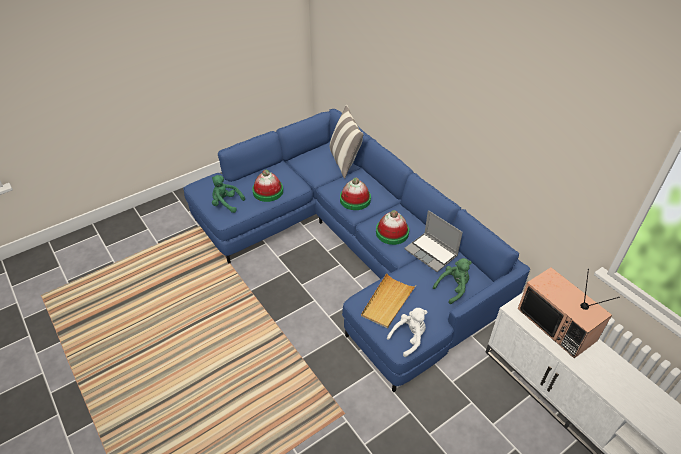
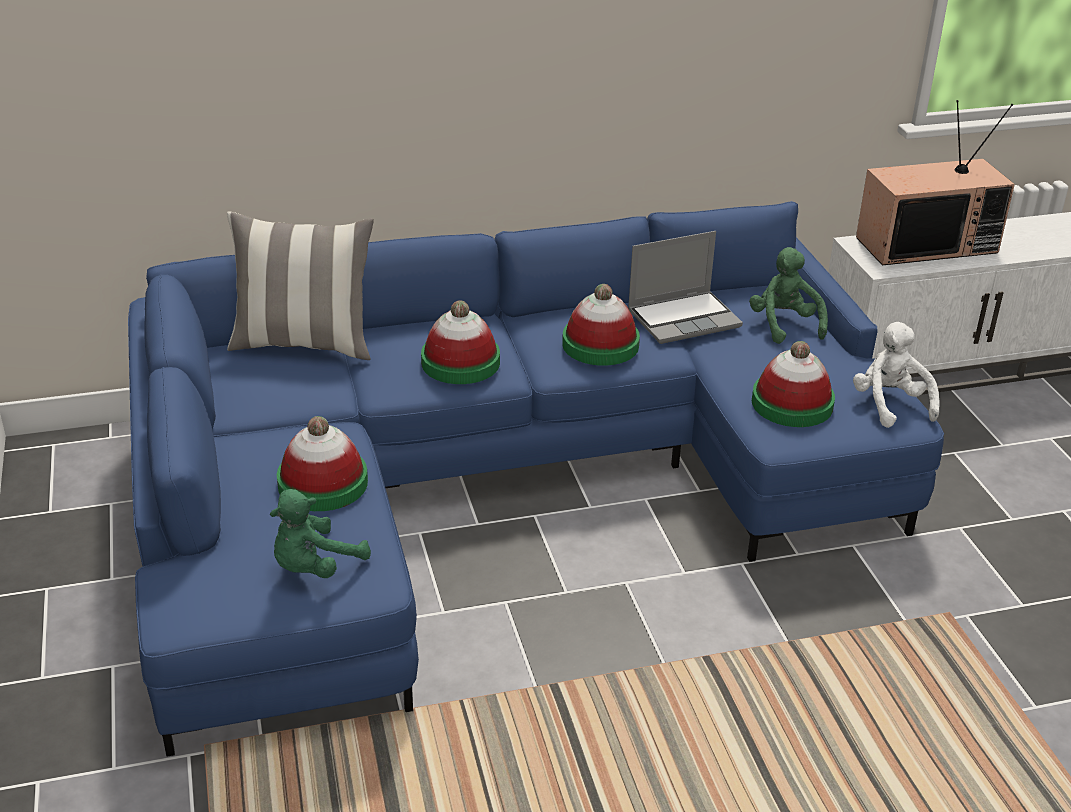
camera: 70 degrees left, 10 degrees down
beige tray [361,273,416,329] -> hat [752,341,835,427]

